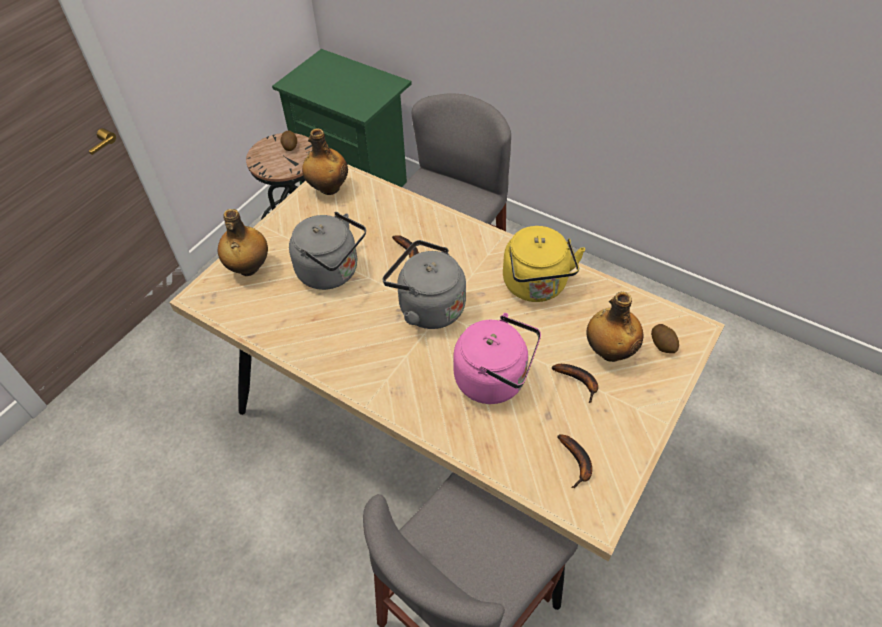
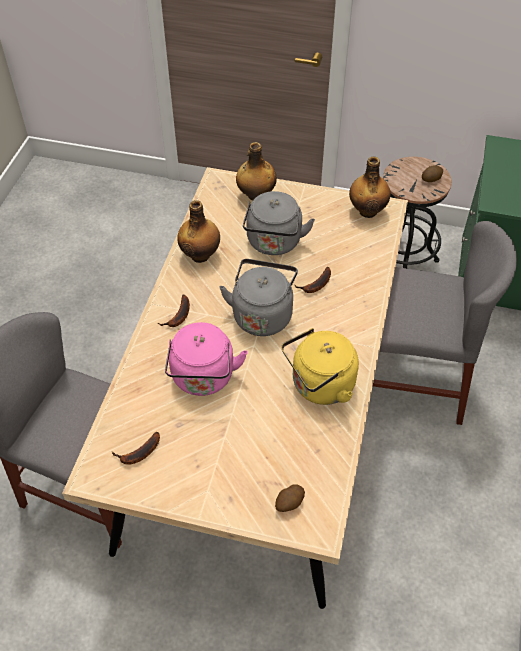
camera: 70 degrees right, 0 degrees up
banana [552,364,598,403] -> banana moved to [158,295,190,327]
bottle [586,292,643,362] -> bottle moved to [177,200,220,263]

